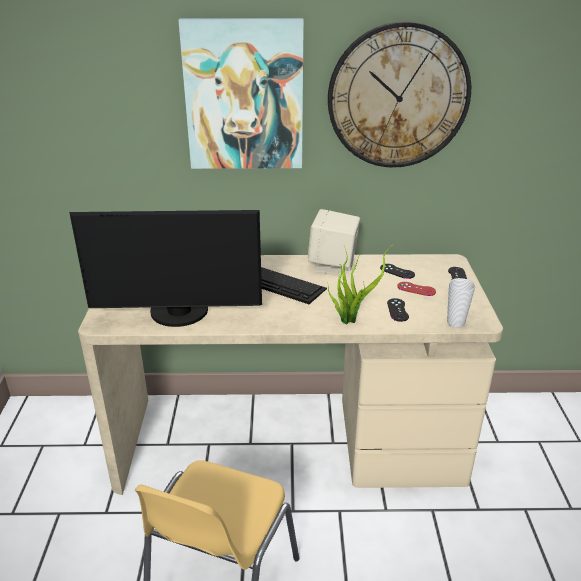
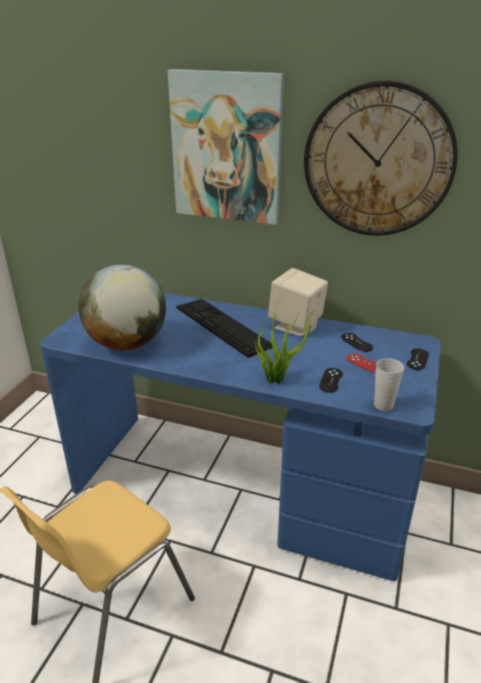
camera: 20 degrees right, 0 degrees up
monitor [69,210,262,327] -> globe [79,265,166,350]
beige desk [78,254,503,495] -> blue desk [40,293,441,581]

